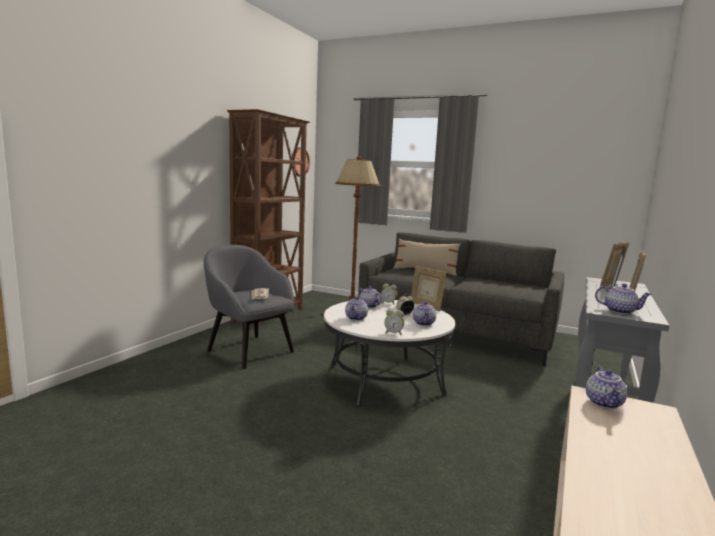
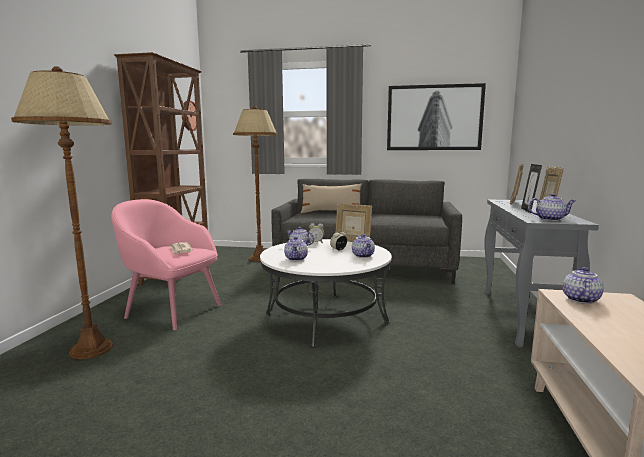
camera: 15 degrees left, 0 degrees up
grey armchair [204,245,294,369] -> pink armchair [111,199,221,330]
alarm clock [384,309,405,335] -> none
teapot [586,367,627,409] -> teapot turned 150 degrees counterclockwise [563,267,604,304]
none -> brown floor lamp [11,66,113,359]
none -> picture [387,83,486,150]

